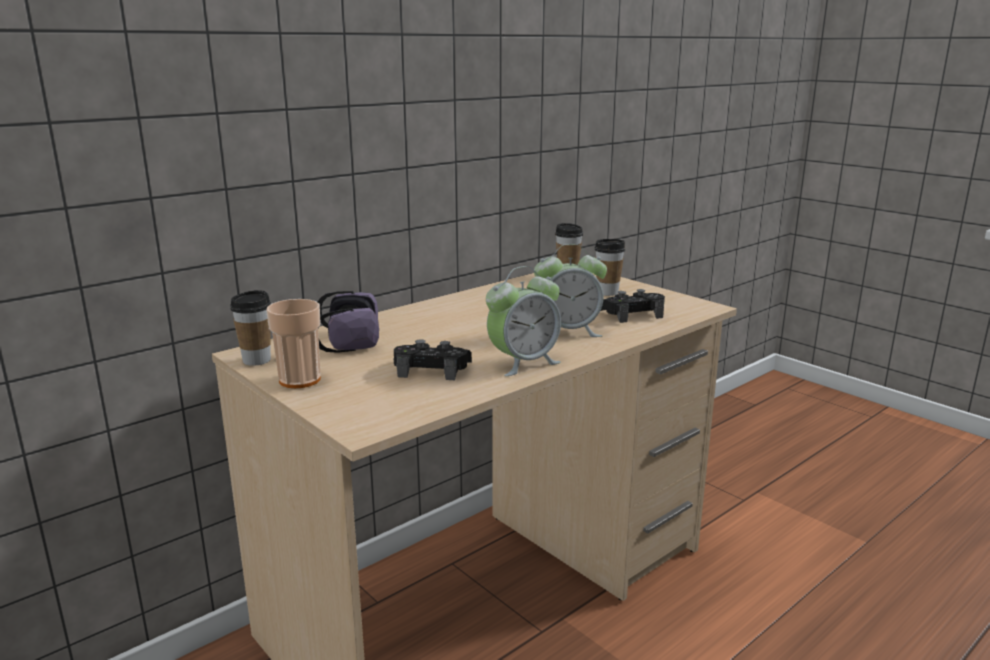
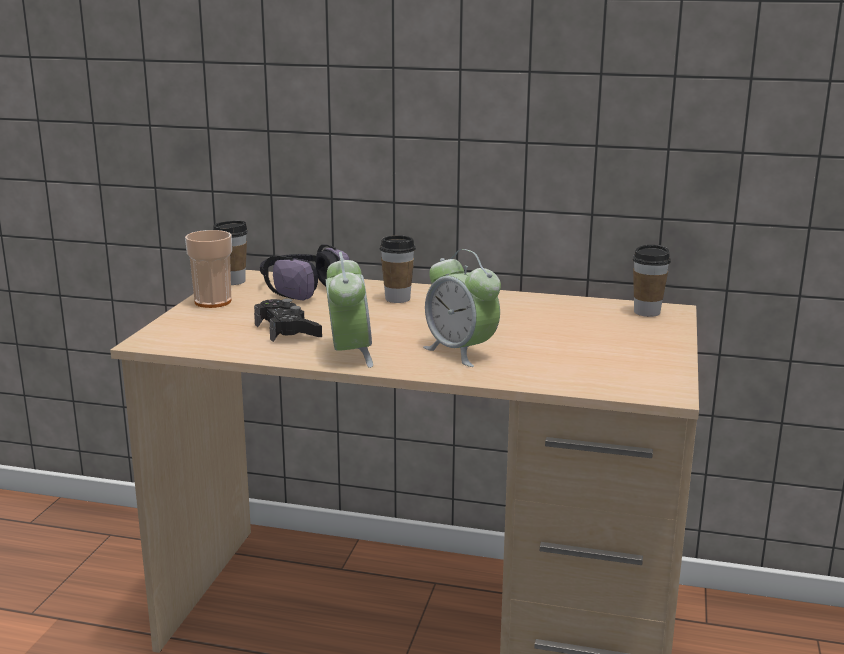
camera: 55 degrees right, 0 degrees up
alarm clock [486,266,561,376] -> alarm clock turned 120 degrees counterclockwise [326,252,373,368]
cup [595,239,625,296] -> cup moved to [380,235,416,303]
black game controller [600,289,665,323] -> none

